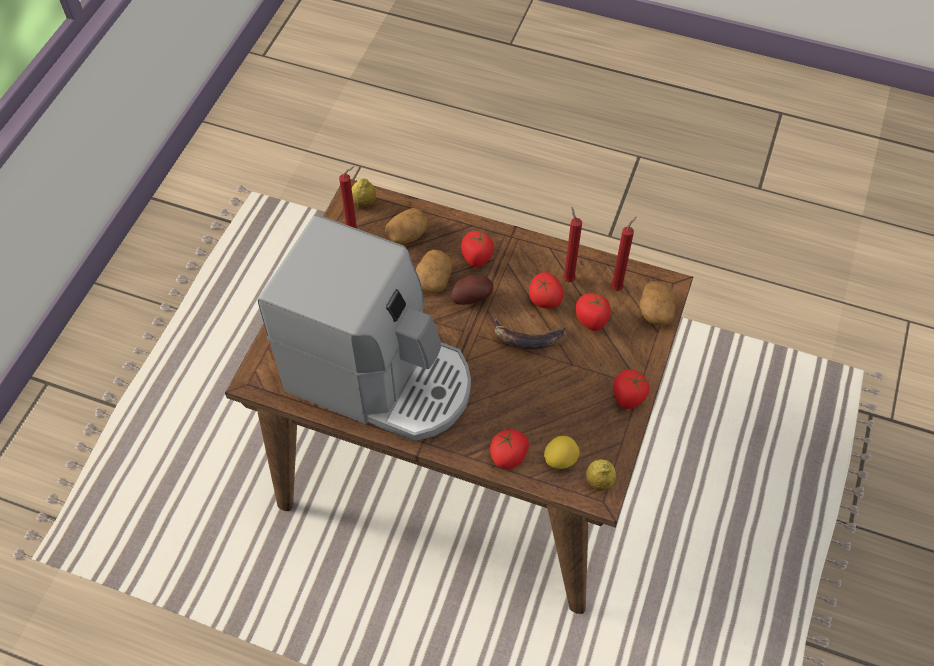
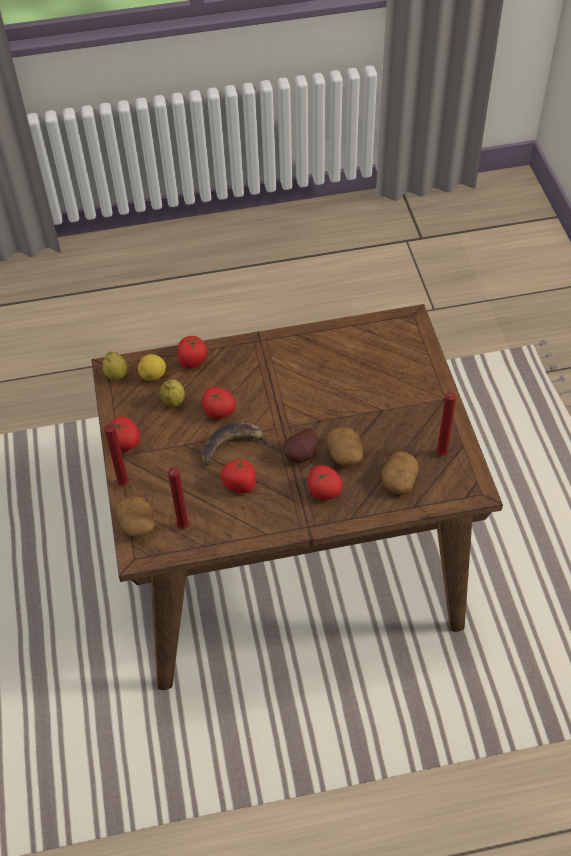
camera: 150 degrees right, 5 degrees down
coffee machine [258,214,471,441] -> none
lemon [352,178,376,209] -> lemon moved to [160,379,185,407]
red candle [563,207,582,282] -> red candle moved to [104,423,129,486]
tomato [575,294,611,331] -> tomato moved to [202,387,236,419]

